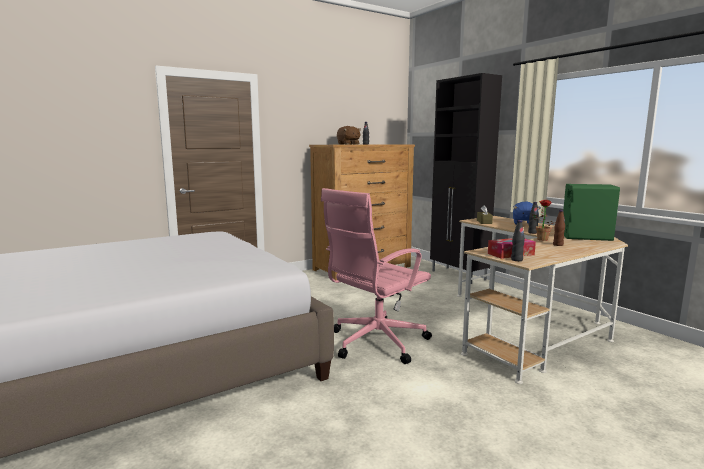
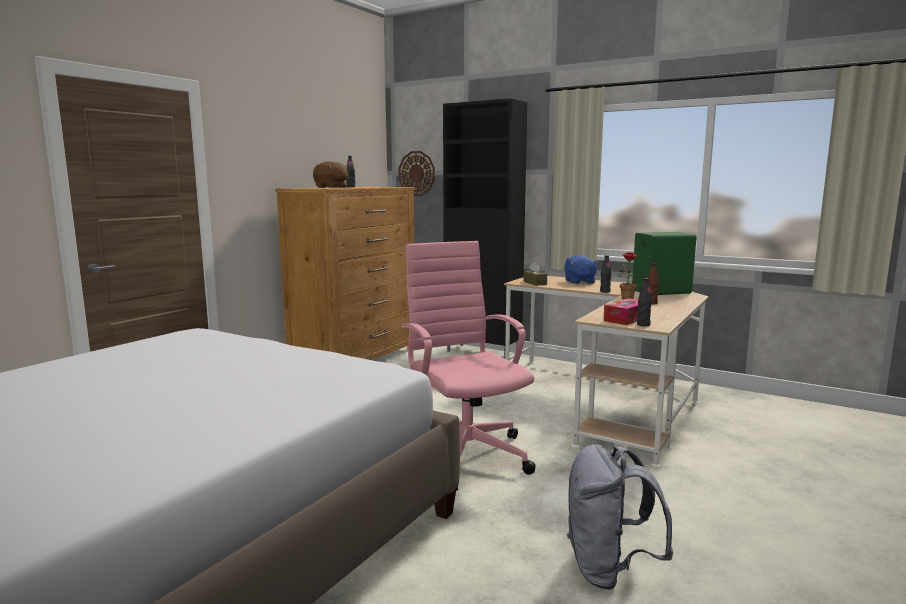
camera: 25 degrees left, 0 degrees up
pink office chair [321,188,432,364] -> pink office chair turned 135 degrees clockwise [402,241,536,490]
none -> wall clock [399,151,435,196]
none -> grey backpack [567,444,673,590]

